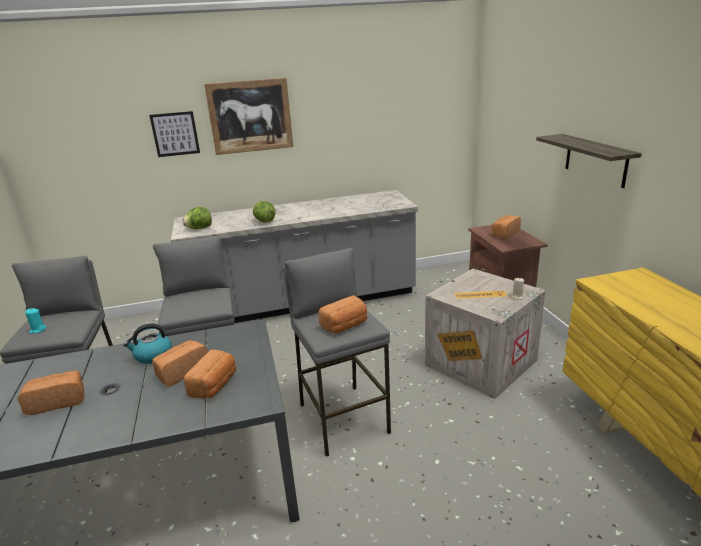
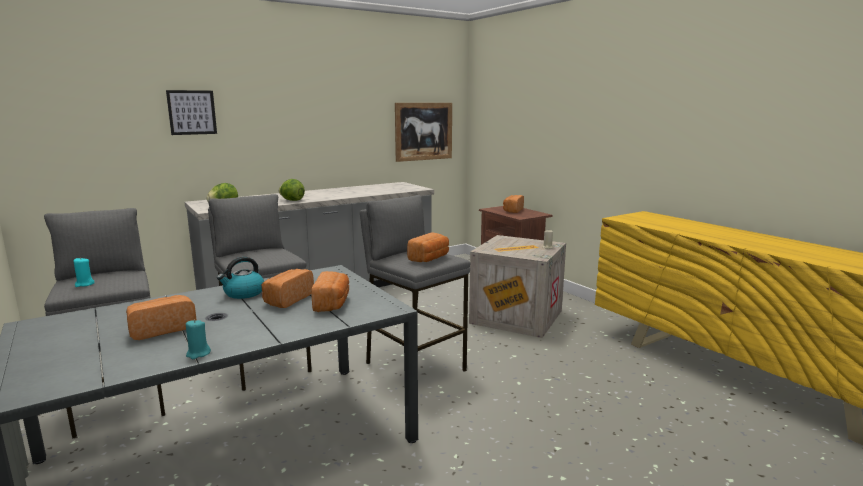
camera: 20 degrees left, 10 degrees down
picture [204,78,293,155] -> picture moved to [395,103,452,162]
shelf [536,134,642,188] -> none
none -> turquoise candle [186,319,211,359]

